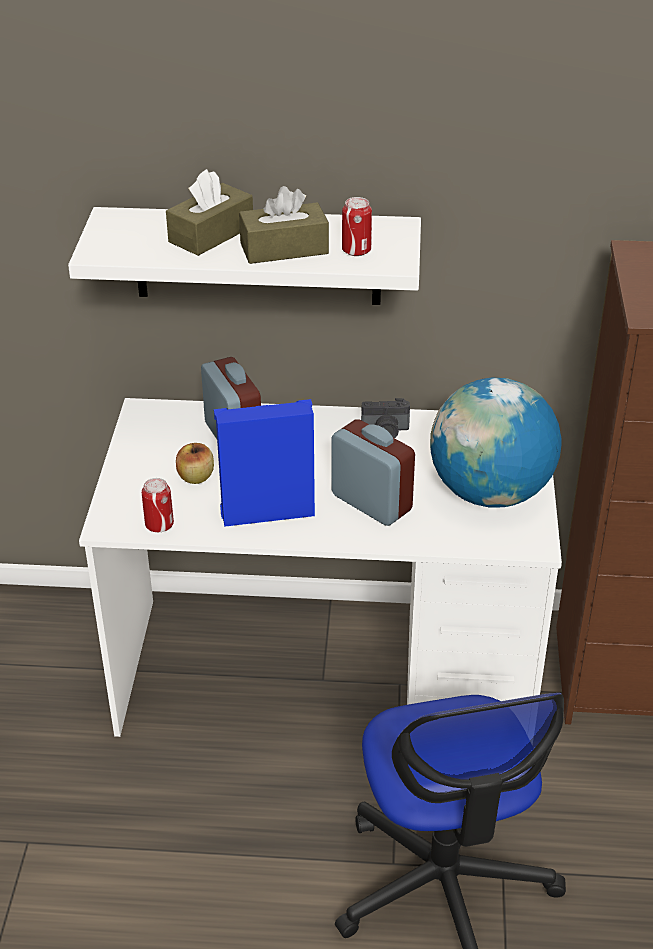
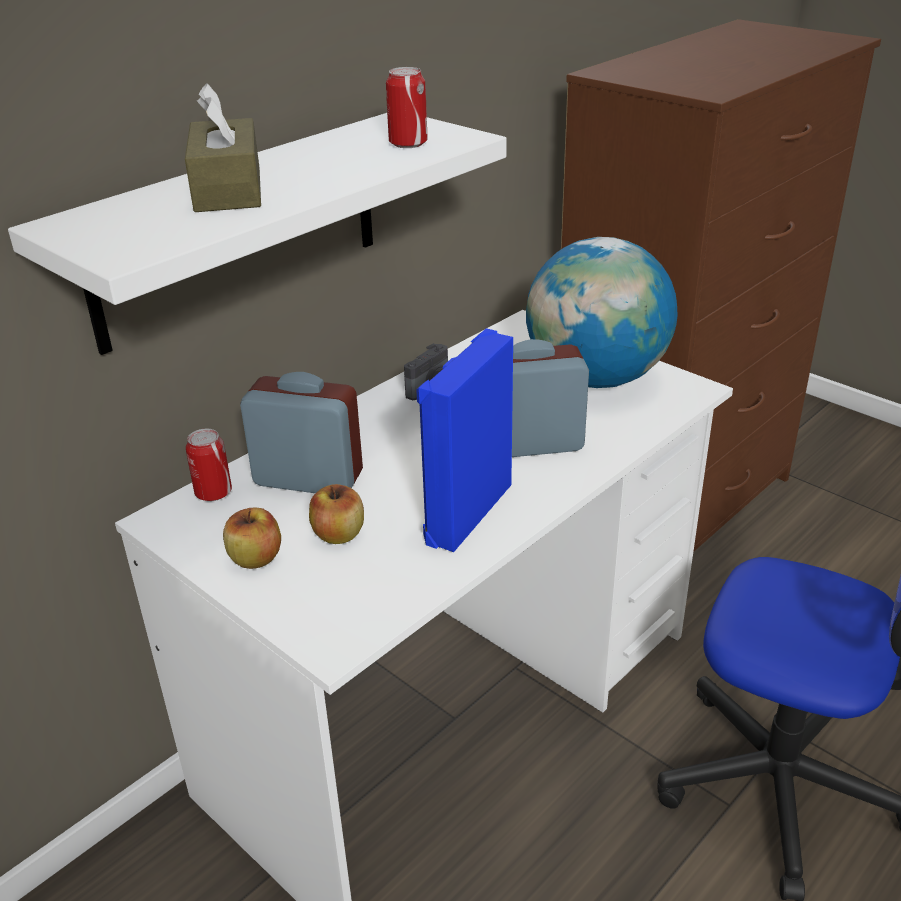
camera: 50 degrees left, 5 degrees down
can [142,478,174,532] -> can moved to [186,429,232,501]
brown tissue box [239,186,329,264] -> none
none -> apple [223,507,281,569]

